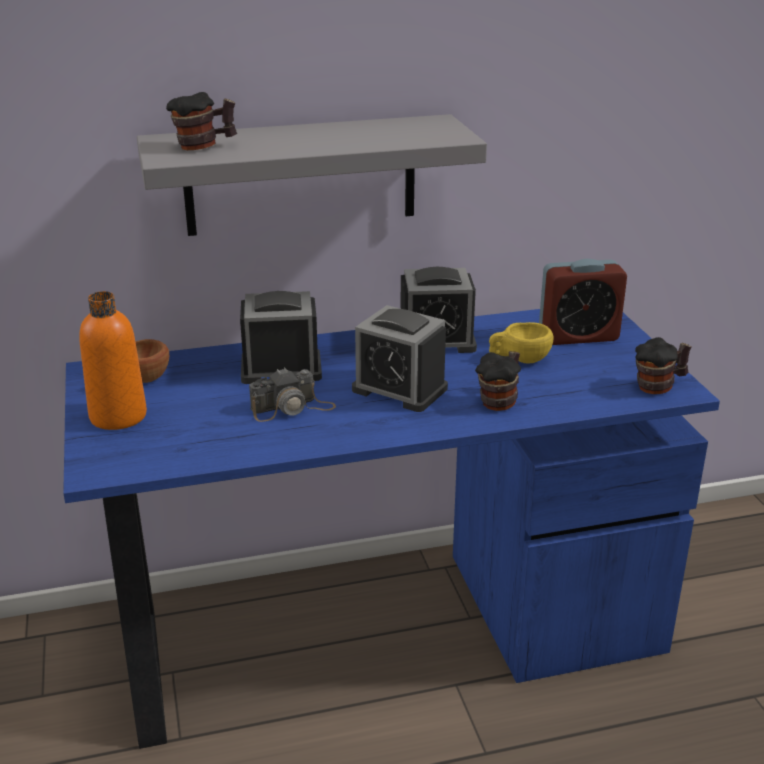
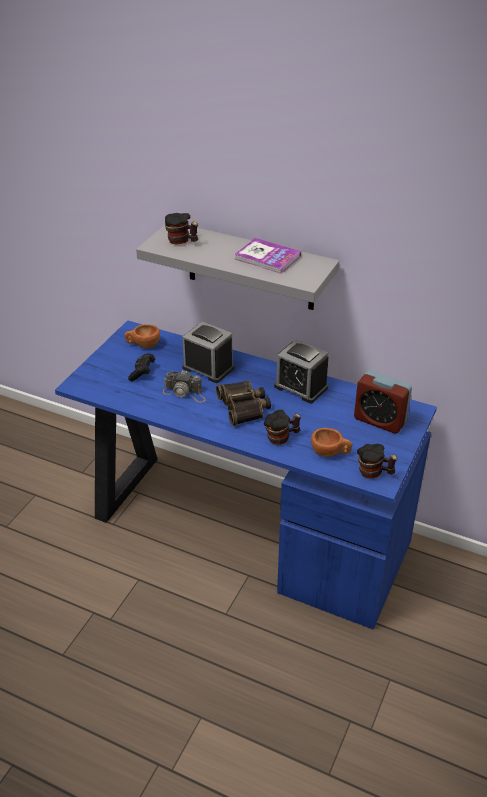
camera: 40 degrees right, 10 degrees up
orange bottle [79,291,147,430] -> none
alarm clock [352,305,448,412] -> binoculars [216,381,271,426]
yellow cup [489,322,554,364] -> none
none -> black game controller [128,353,155,381]
none -> book [234,238,301,274]
none -> brown cup [311,428,352,457]

